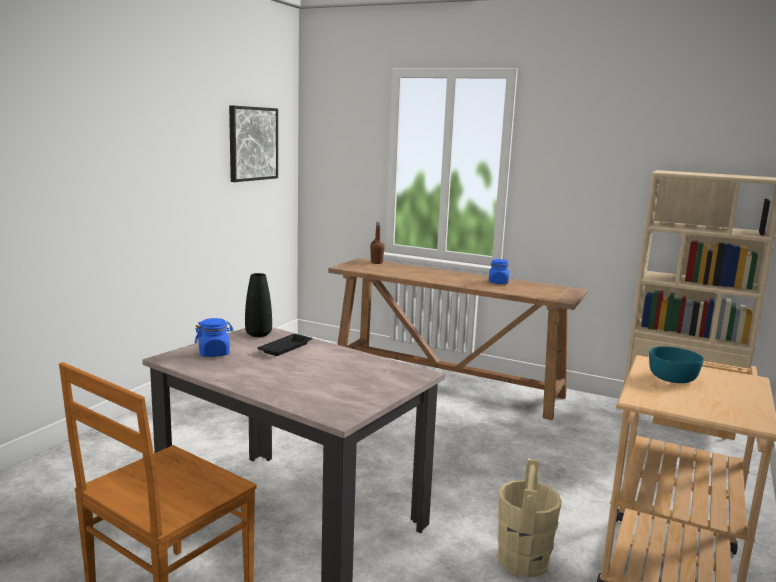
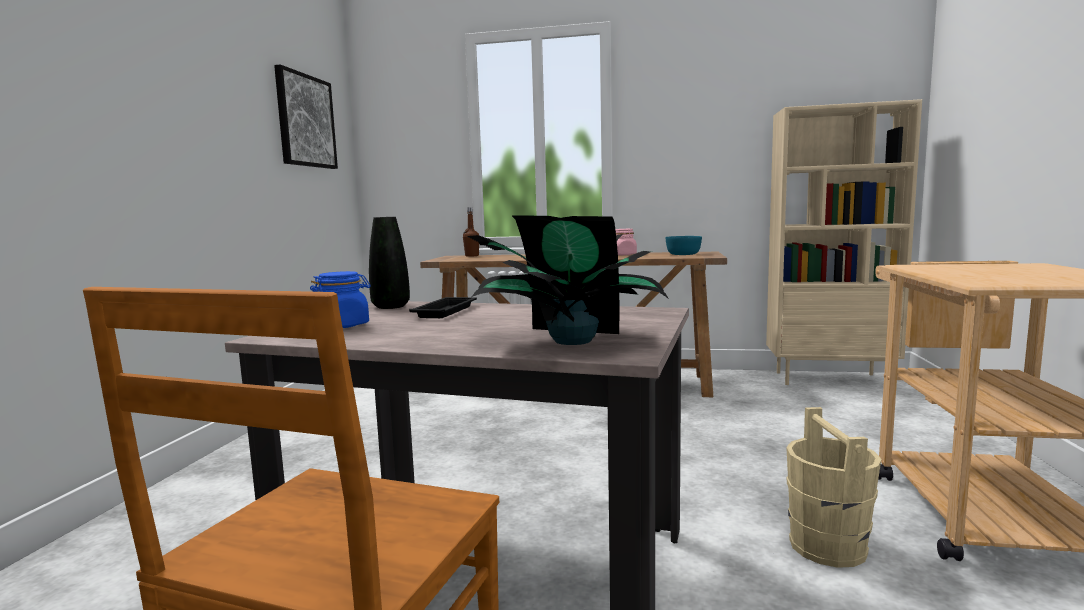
camera: 15 degrees left, 5 degrees down
blue jar [489,259,509,284] -> pink jar [615,229,637,255]
turquoise bowl [649,346,704,383] -> turquoise bowl moved to [666,236,702,255]
none -> potted plant [467,215,669,345]

